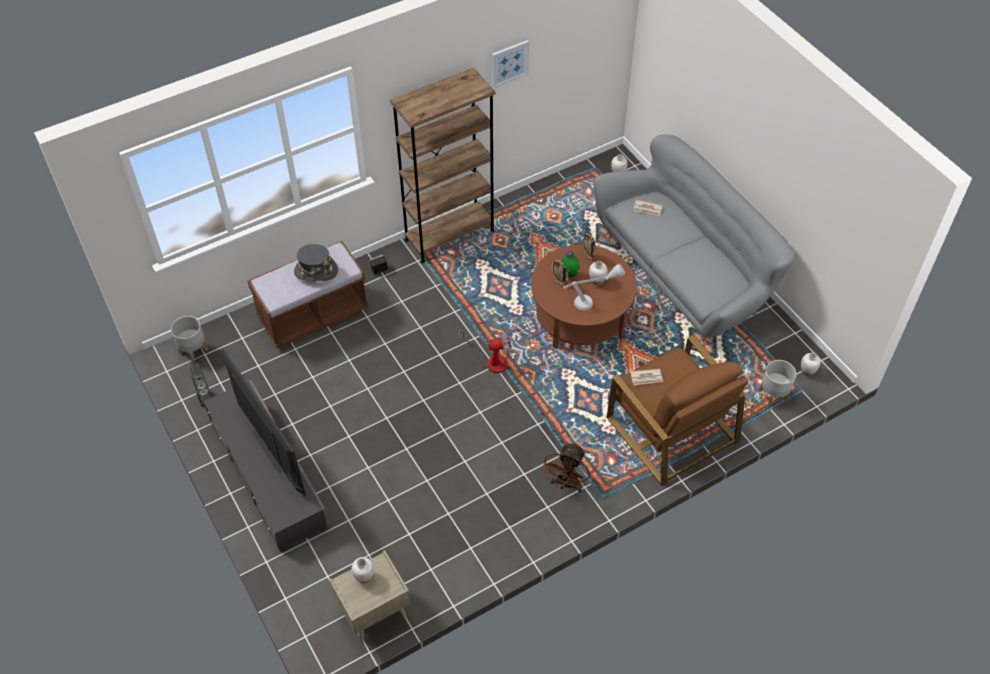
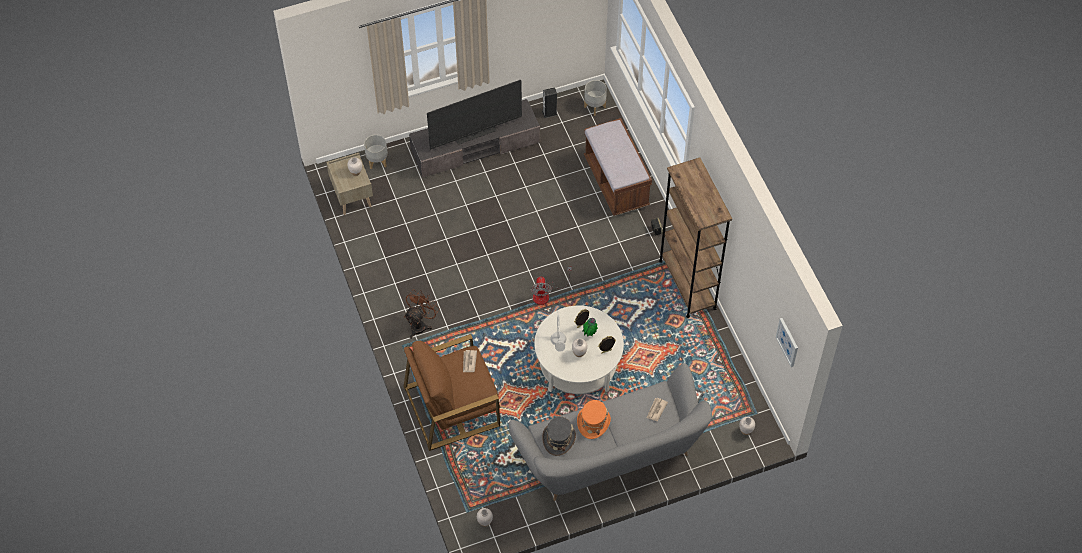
camera: 100 degrees right, 5 degrees up
grey hat [294,244,338,281] -> grey hat moved to [542,417,576,456]
picture [492,40,529,88] -> picture moved to [776,318,798,367]
brown coffee table [531,245,637,349] -> white coffee table [534,305,624,394]
brown fan [542,442,590,492] -> brown fan turned 90 degrees clockwise [404,289,440,339]
grey planter [759,360,796,406] -> grey planter moved to [364,135,388,169]
none -> orange hat [577,400,611,439]

